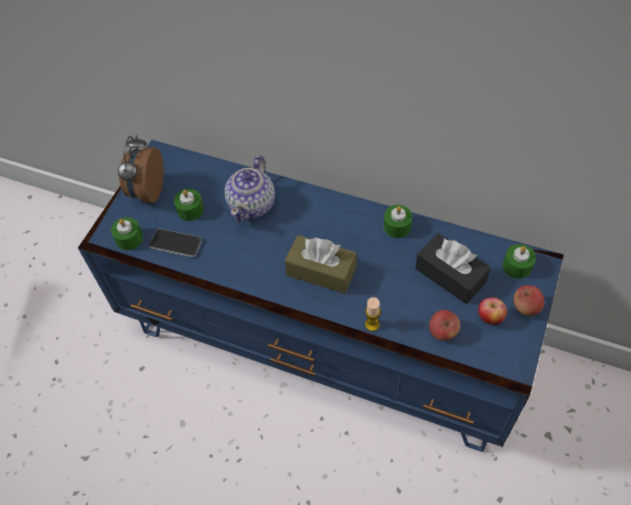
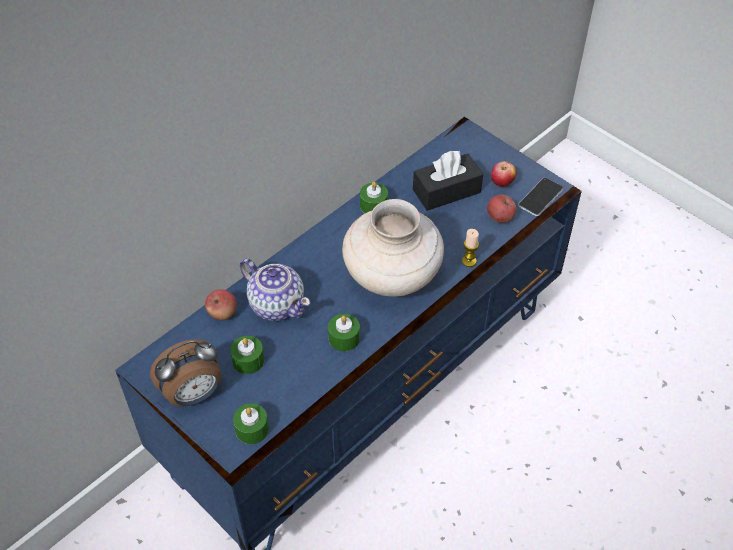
camera: 70 degrees left, 5 degrees down
alarm clock [118,135,164,203] -> alarm clock turned 60 degrees counterclockwise [150,339,222,407]
phone [149,229,202,257] -> phone moved to [518,178,564,216]
brown tissue box [285,235,357,294] -> beige vase [342,199,444,297]
green candle [503,244,536,279] -> green candle moved to [328,314,360,351]
apple [513,285,545,316] -> apple moved to [205,289,237,320]

